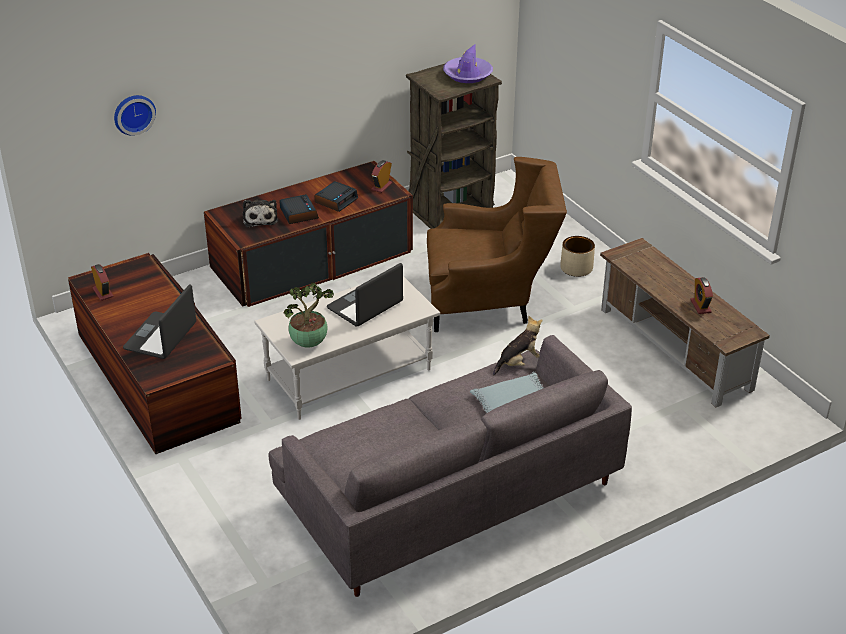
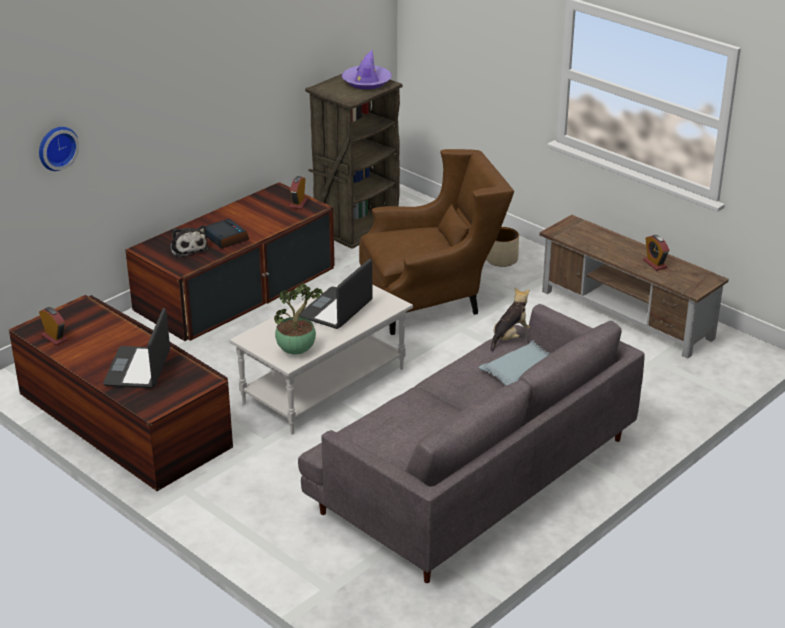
camera: 15 degrees left, 5 degrees down
alarm clock [314,181,358,212] -> none

